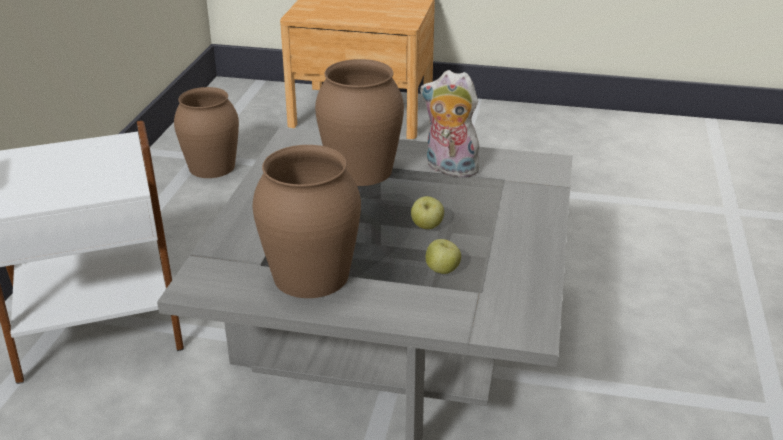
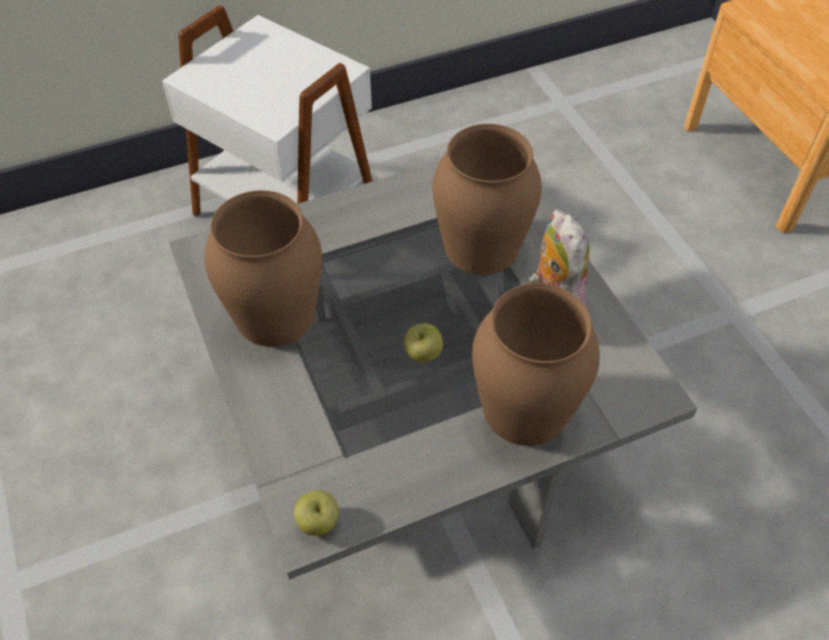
camera: 55 degrees right, 20 degrees up
brown vase [174,87,239,178] -> brown vase moved to [472,283,600,446]
apple [426,239,461,274] -> apple moved to [294,490,339,536]

